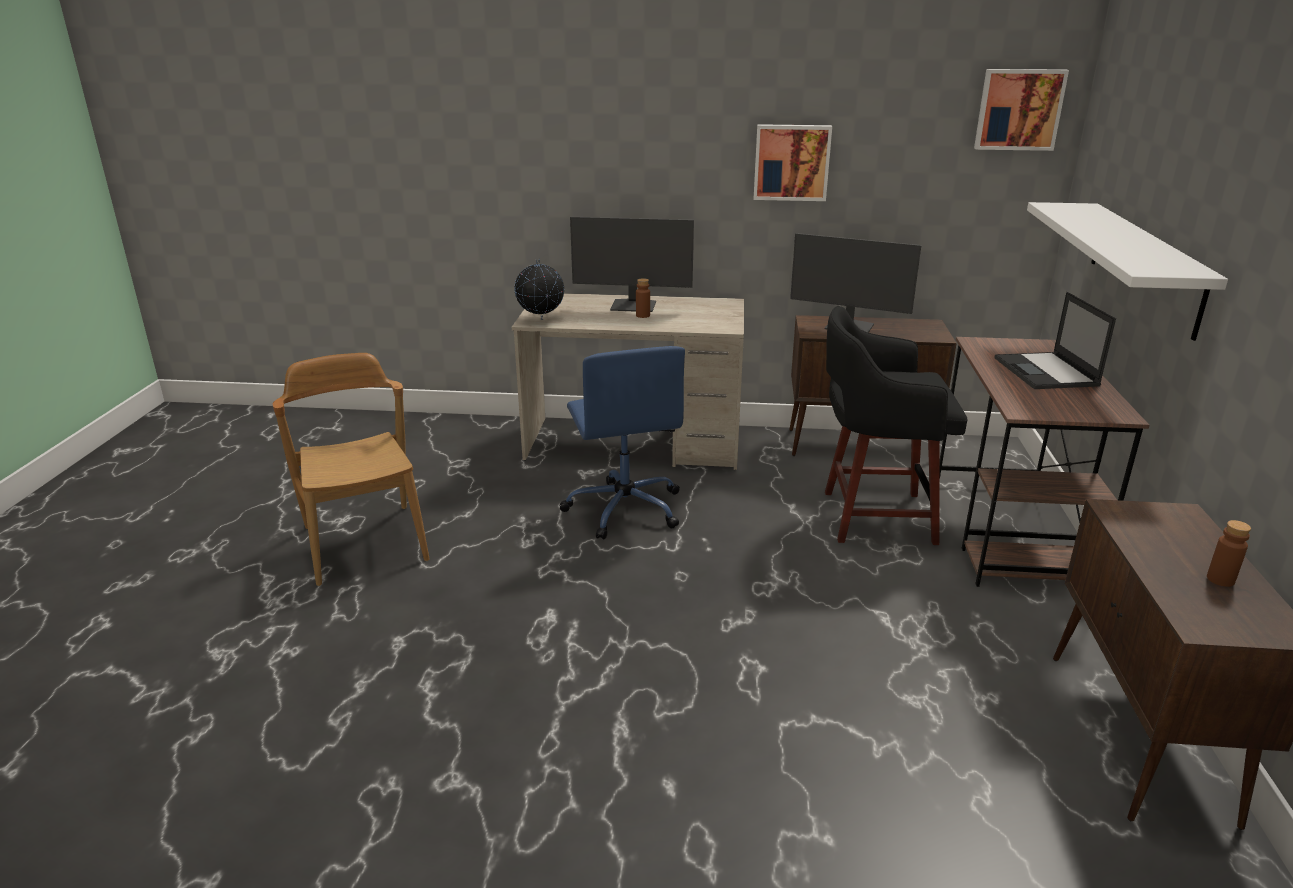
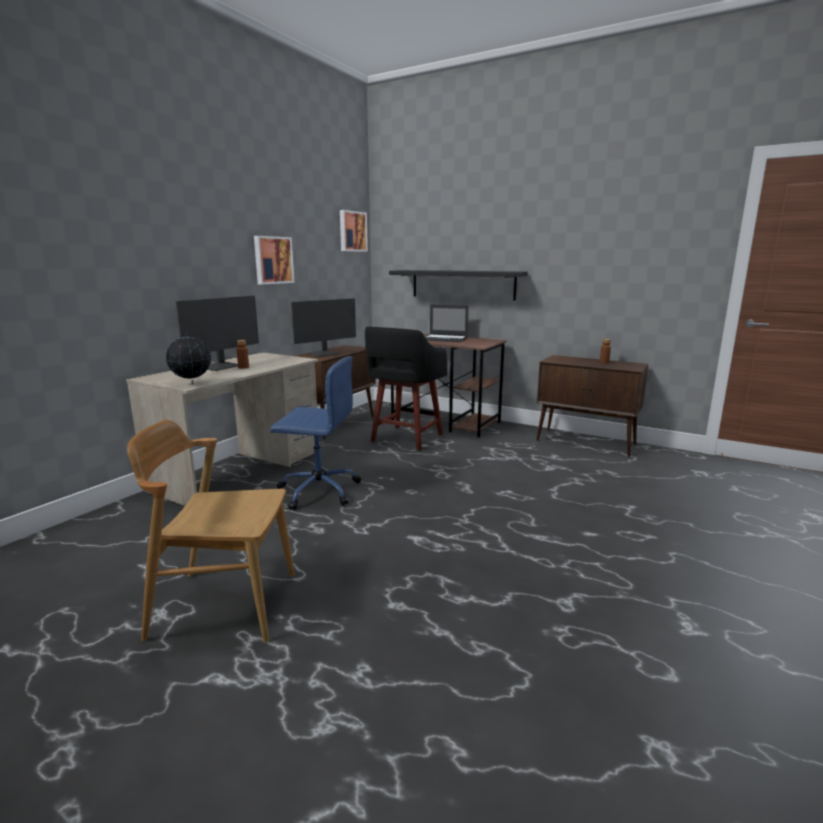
camera: 65 degrees left, 10 degrees down
white shelf [1027,202,1228,341] -> black shelf [389,270,528,301]

